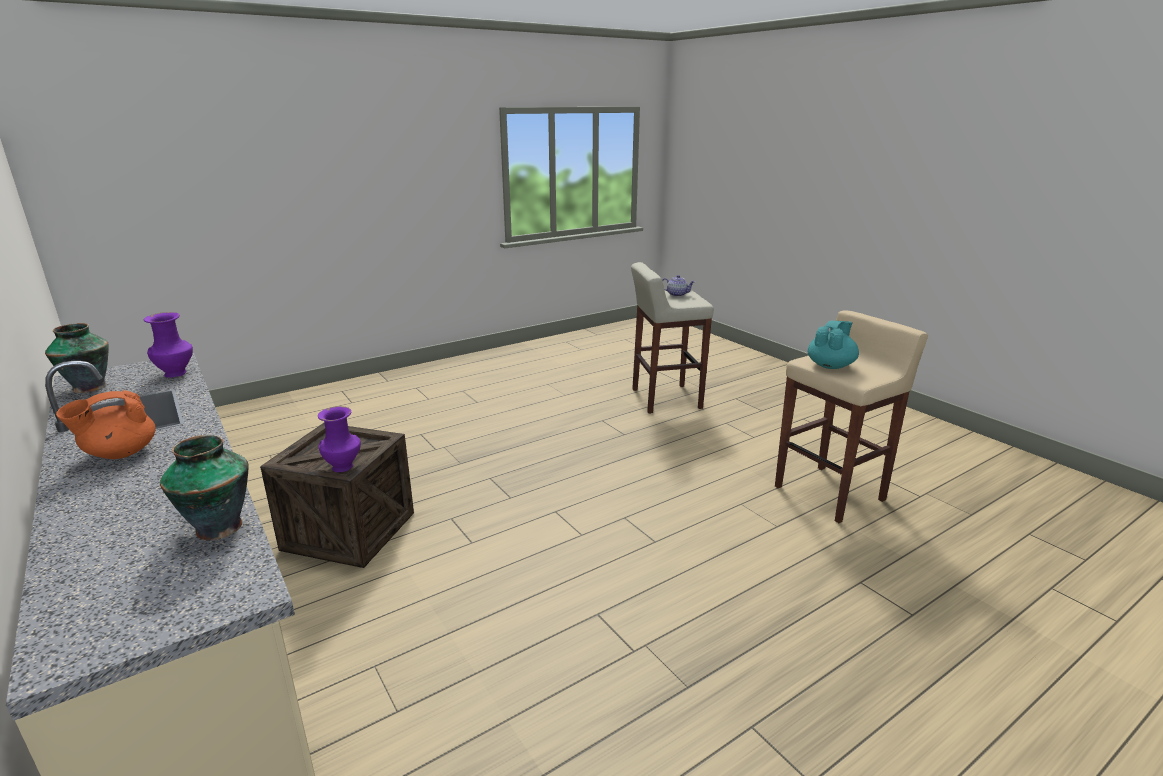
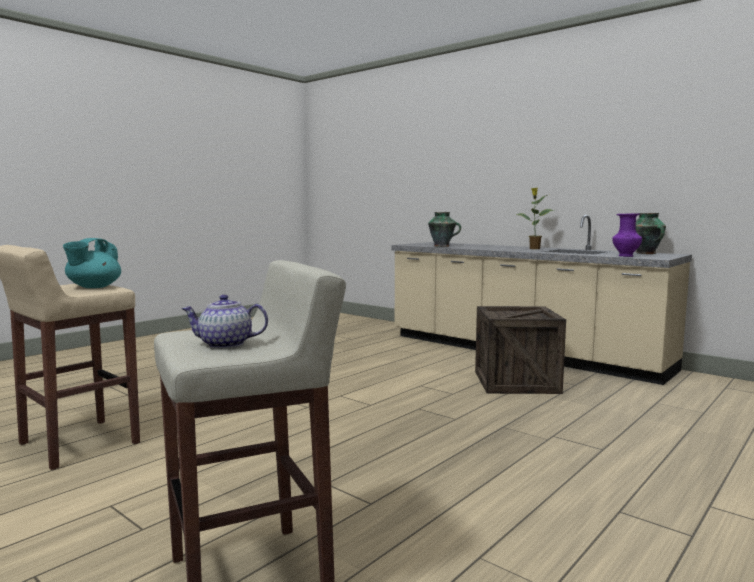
camera: 165 degrees right, 15 degrees down
orange teapot [56,390,156,459] -> potted plant [515,188,555,249]
purple vase [318,406,361,472] -> none

